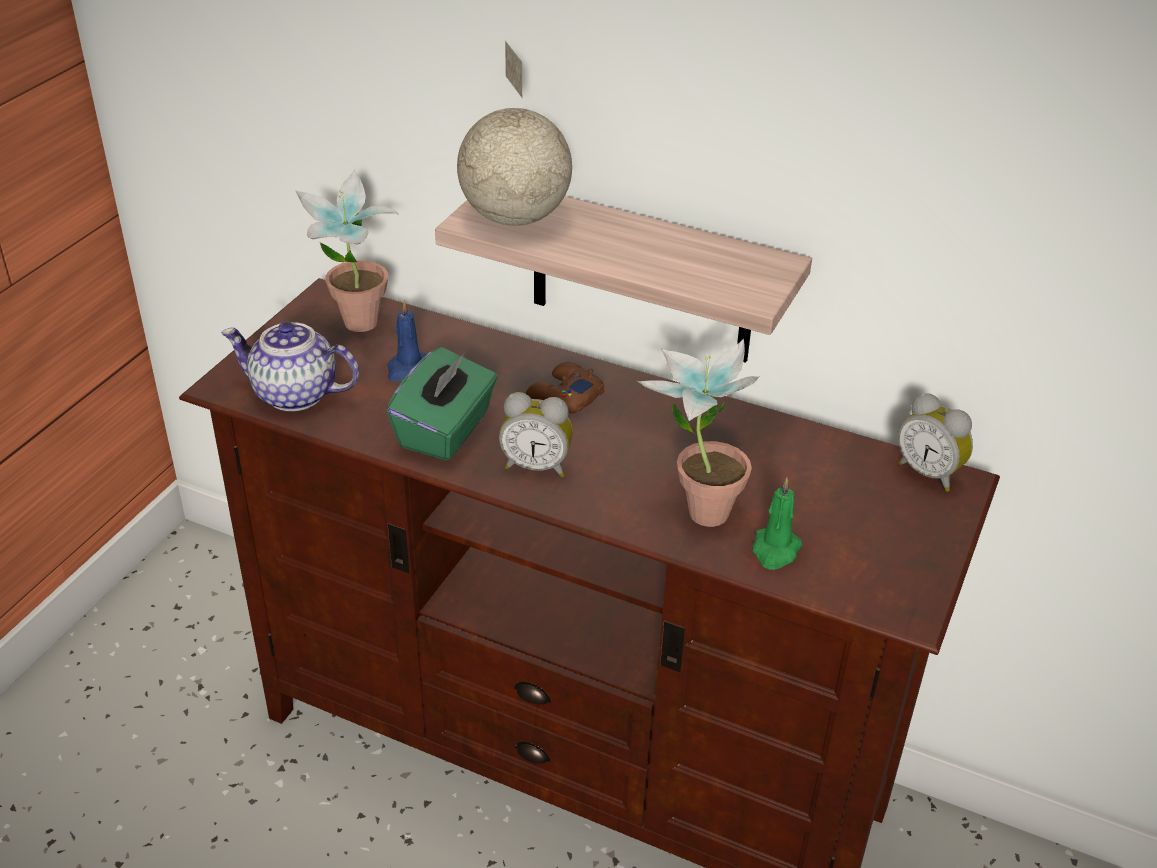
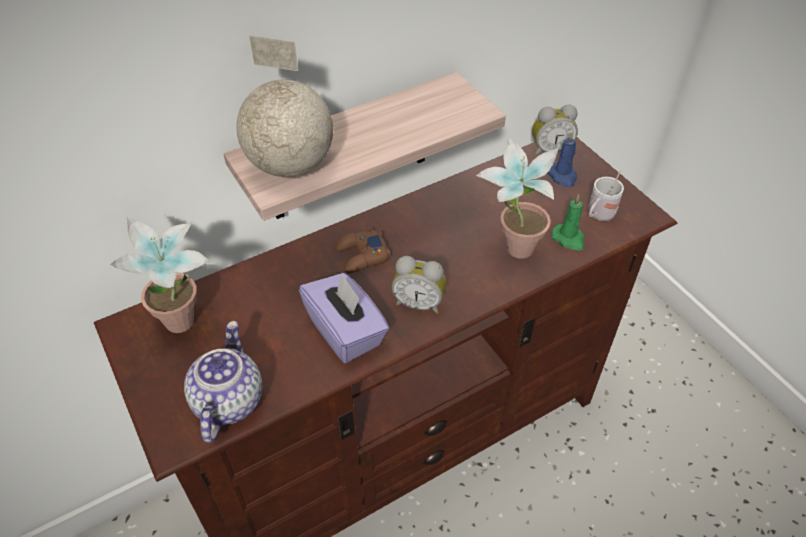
camera: 55 degrees left, 10 degrees up
teapot [221,322,359,411] -> teapot turned 135 degrees clockwise [184,321,262,443]
green tissue box [386,347,497,461] -> purple tissue box [299,273,389,363]
blue candle [387,300,427,382] -> blue candle moved to [547,132,578,188]
alarm clock [499,392,573,477] -> alarm clock turned 60 degrees clockwise [391,256,446,314]
none -> white mug [588,170,624,221]

